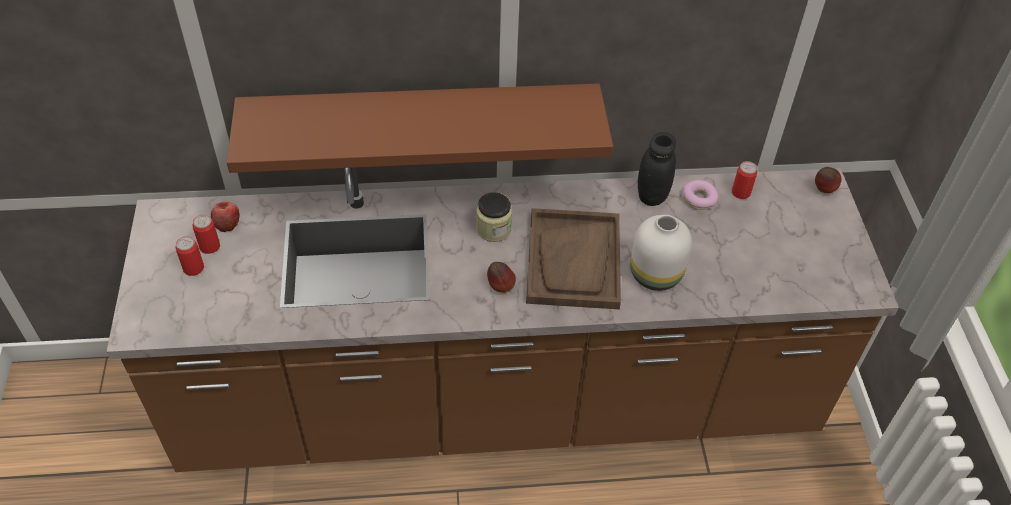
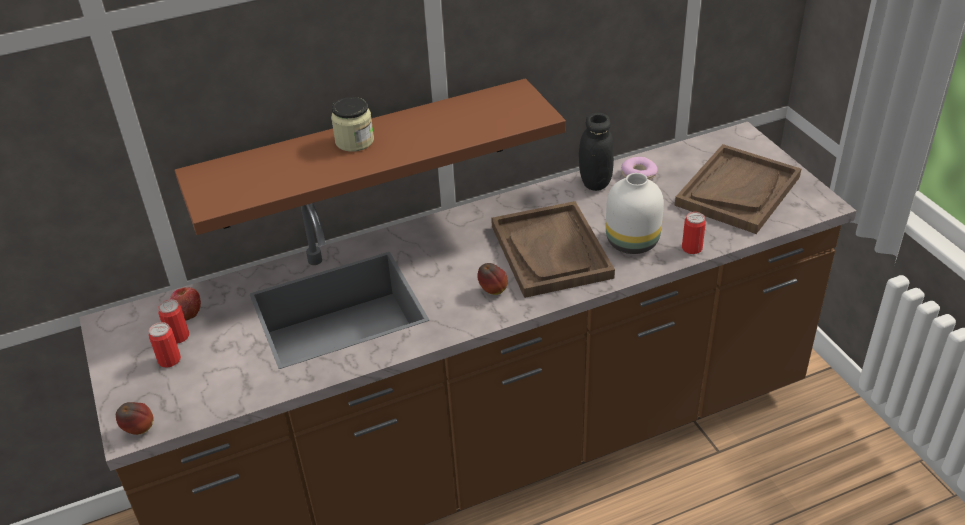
camera: 15 degrees left, 10 degrees down
jar [476,192,512,242] -> jar moved to [331,97,374,152]
can [732,161,757,199] -> can moved to [682,212,706,254]
apple [815,167,842,193] -> apple moved to [116,402,154,435]
none -> brown tray [675,144,801,234]

